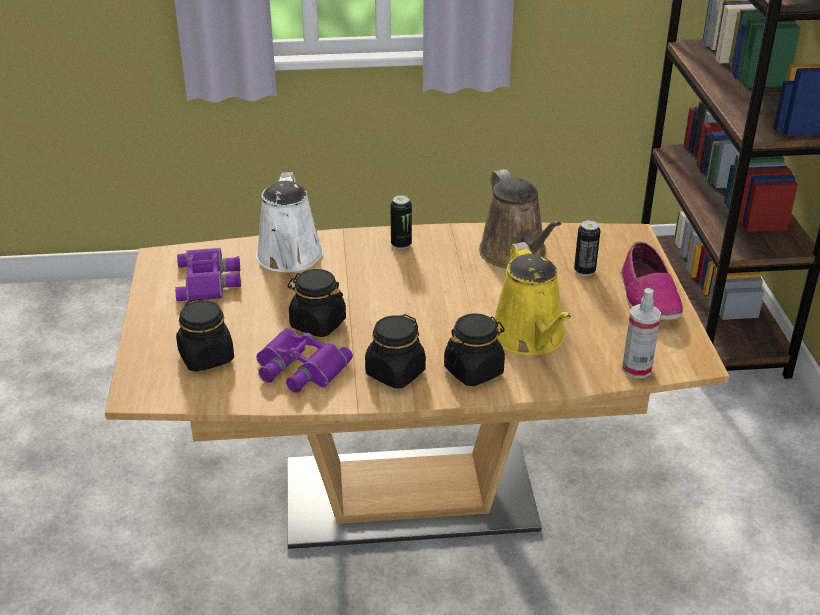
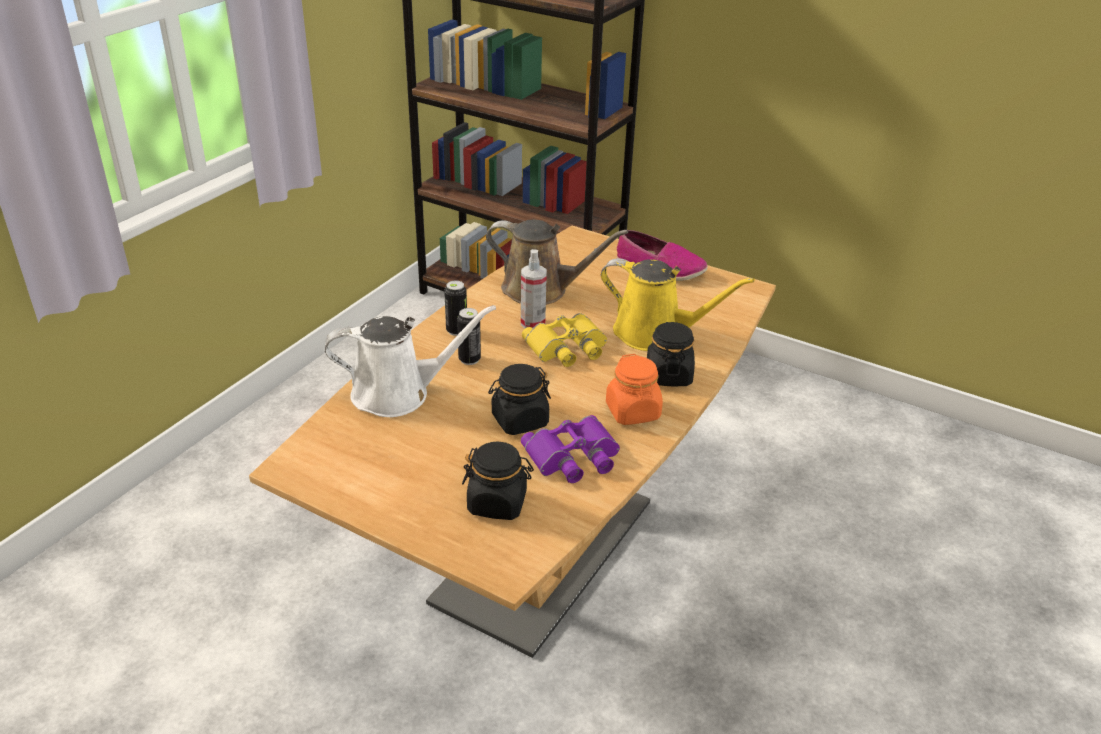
camera: 55 degrees left, 0 degrees up
purple binoculars [175,248,241,301] -> none
white watering can [256,172,324,272] -> white watering can turned 45 degrees counterclockwise [325,305,496,417]
black jar [365,314,426,389] -> orange jar [606,354,663,425]
can [574,220,600,276] -> can moved to [457,308,481,365]
spray bottle [622,288,661,378] -> spray bottle moved to [521,249,547,328]
none -> yellow binoculars [522,313,607,367]

